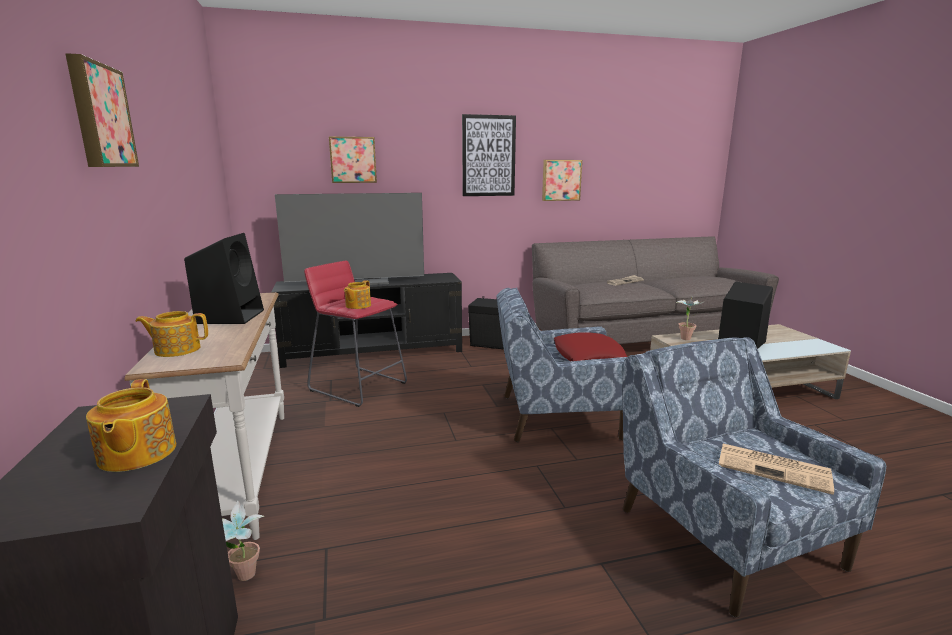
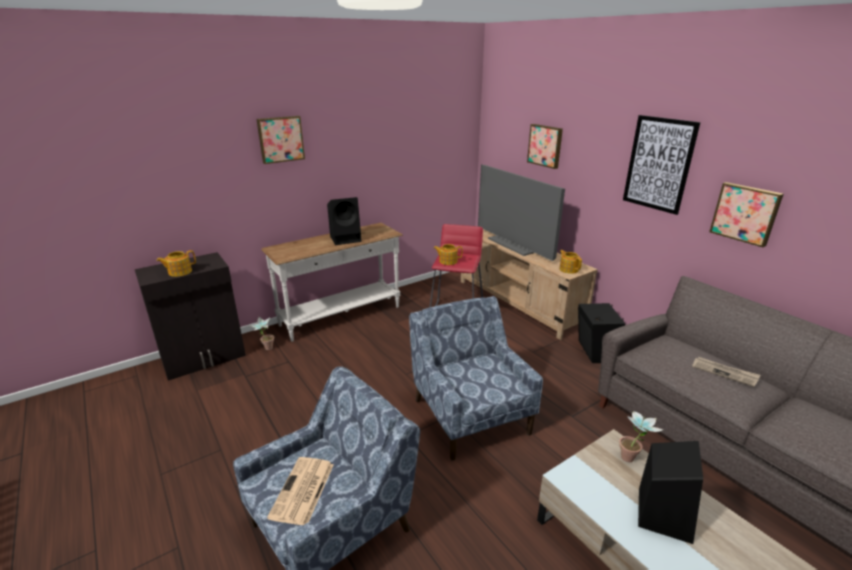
camera: 70 degrees right, 10 degrees up
teapot [136,311,208,357] -> teapot moved to [559,250,582,274]
black tv stand [271,273,462,368] -> beige tv stand [461,229,598,340]
red pillow [554,332,627,361] -> none

